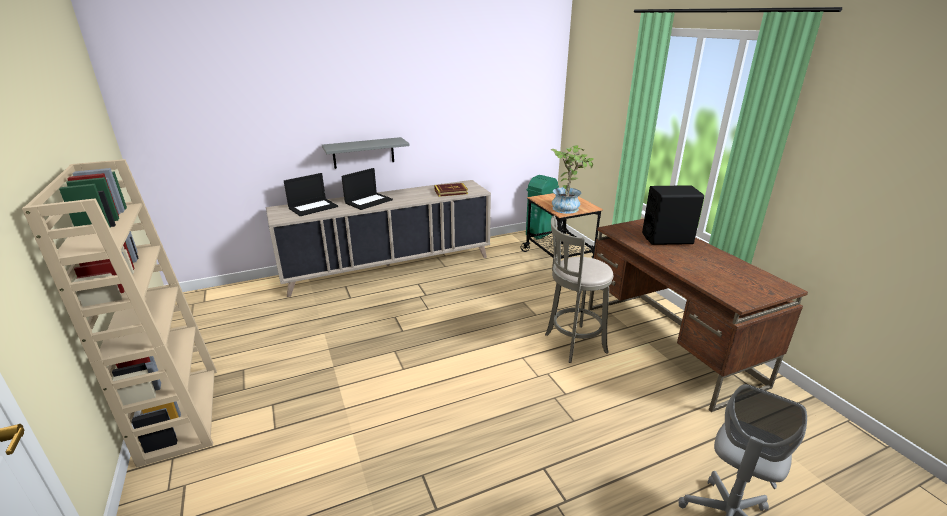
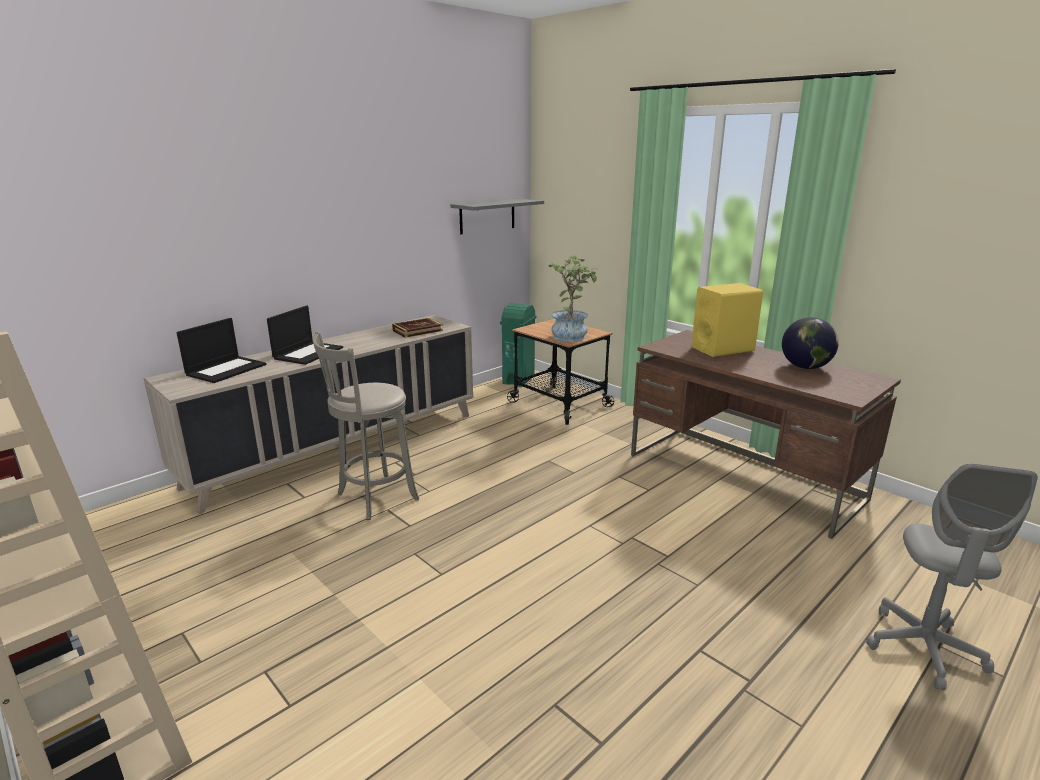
camera: 20 degrees left, 5 degrees down
grey shelf [322,137,410,169] -> grey shelf moved to [450,199,544,234]
grey stool [545,216,613,363] -> grey stool moved to [312,332,419,520]
black speaker [642,185,704,245] -> yellow speaker [692,283,763,357]
none -> globe [782,317,839,369]

